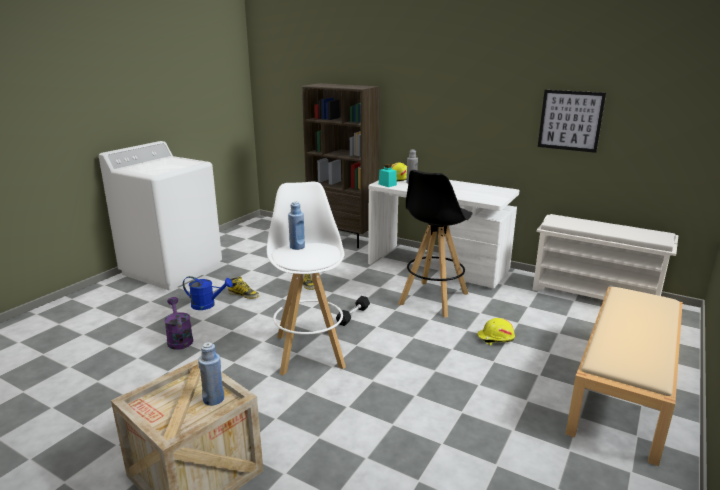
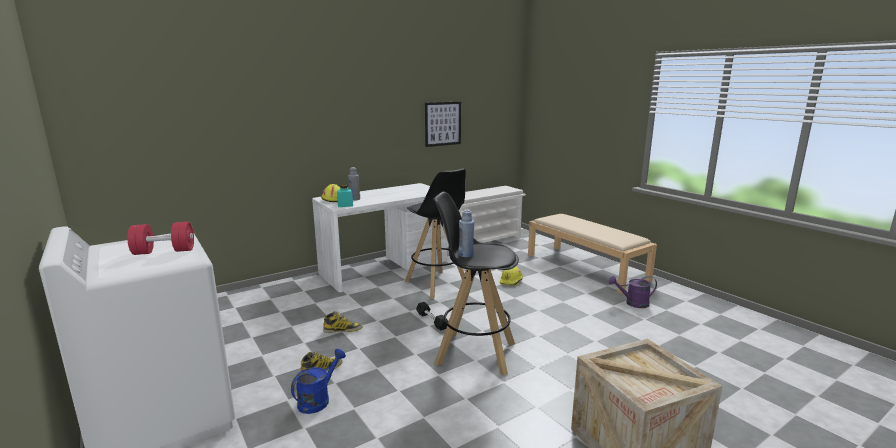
camera: 65 degrees left, 5 degrees down
purple watering can [164,297,193,349] -> purple watering can moved to [609,276,657,308]
blue bottle [198,342,224,406] -> none
white stool [267,181,346,375] -> black stool [433,192,519,375]
brown bookcase [302,83,380,248] -> none
none -> red dumbbell [127,222,194,255]

